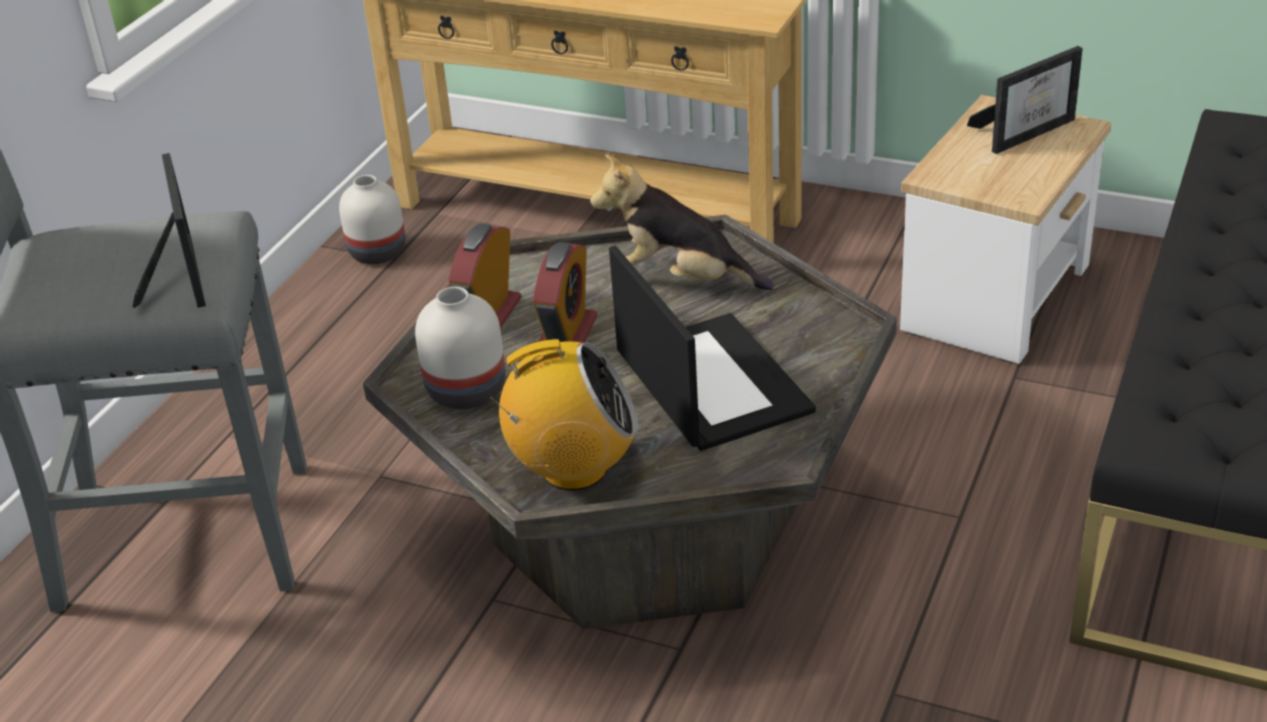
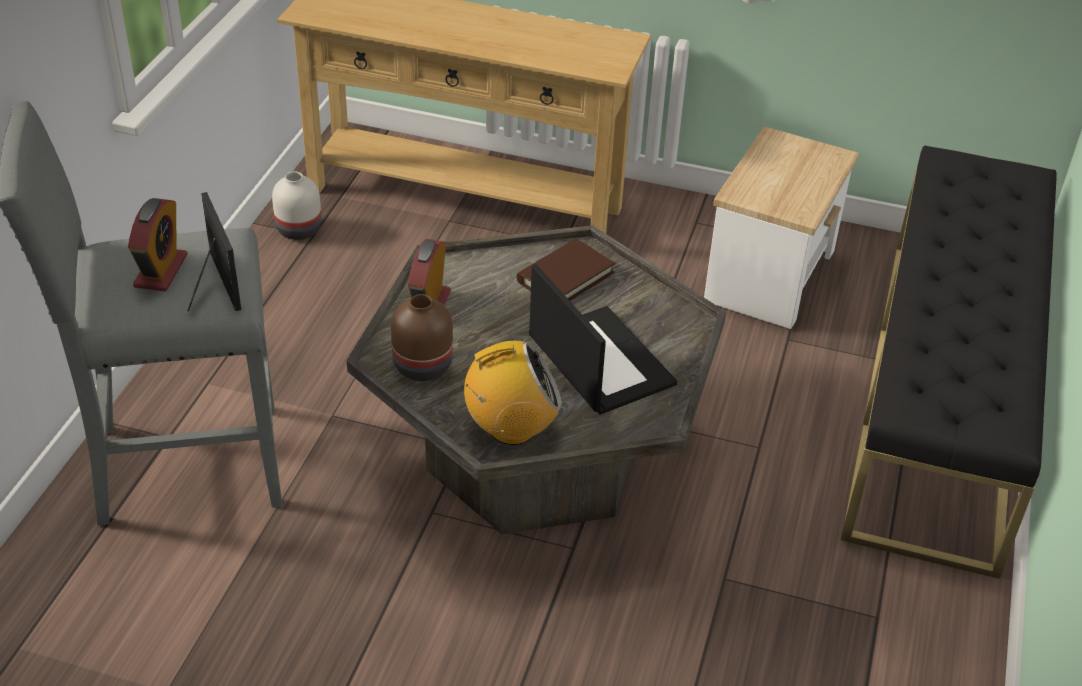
camera: 10 degrees left, 5 degrees up
white vase [415,287,505,409] -> brown vase [391,294,453,381]
alarm clock [533,242,597,343] -> alarm clock moved to [128,198,187,292]
plush toy [590,154,774,290] -> brown book [517,239,615,301]
picture frame [967,46,1083,154] -> none

